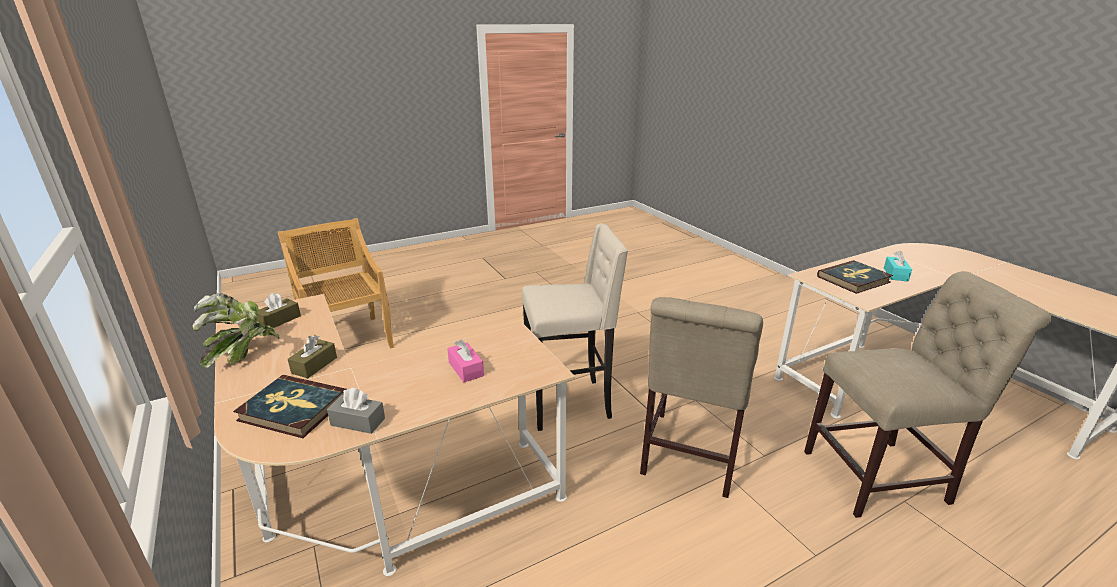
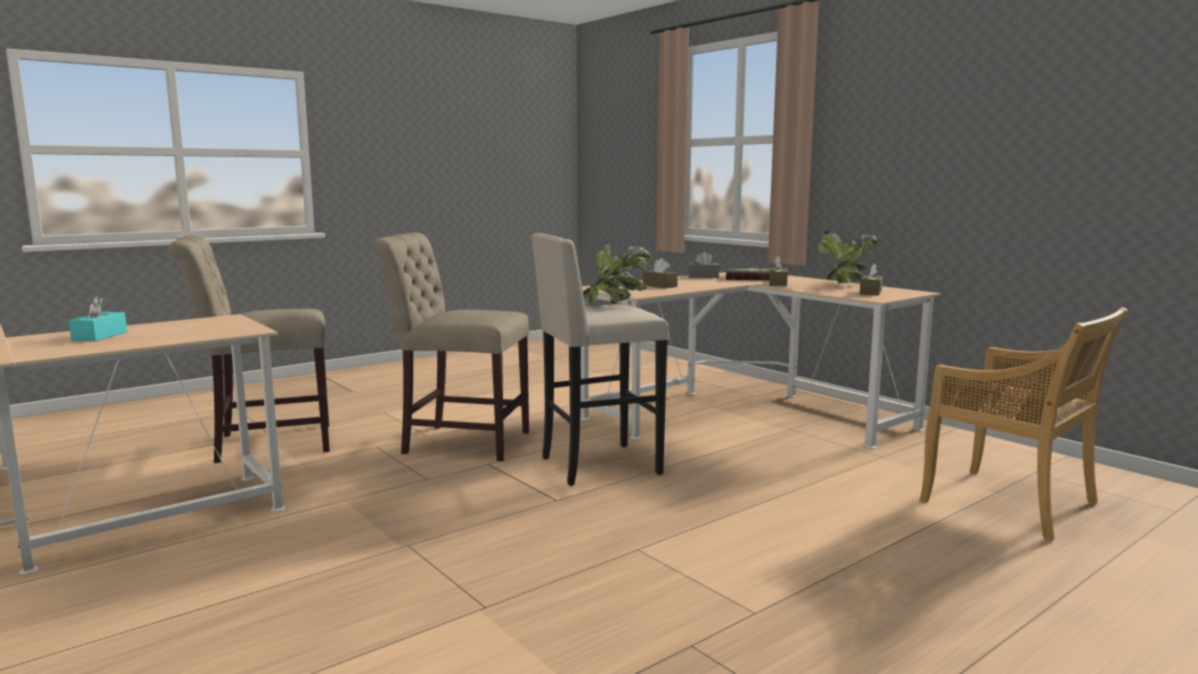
camera: 170 degrees right, 15 degrees down
pink tissue box [447,340,484,382] -> brown tissue box [643,258,678,289]
beige chair [640,297,763,498] -> beige chair turned 90 degrees counterclockwise [373,233,529,461]
book [817,260,893,294] -> none
none -> potted plant [583,241,651,304]

